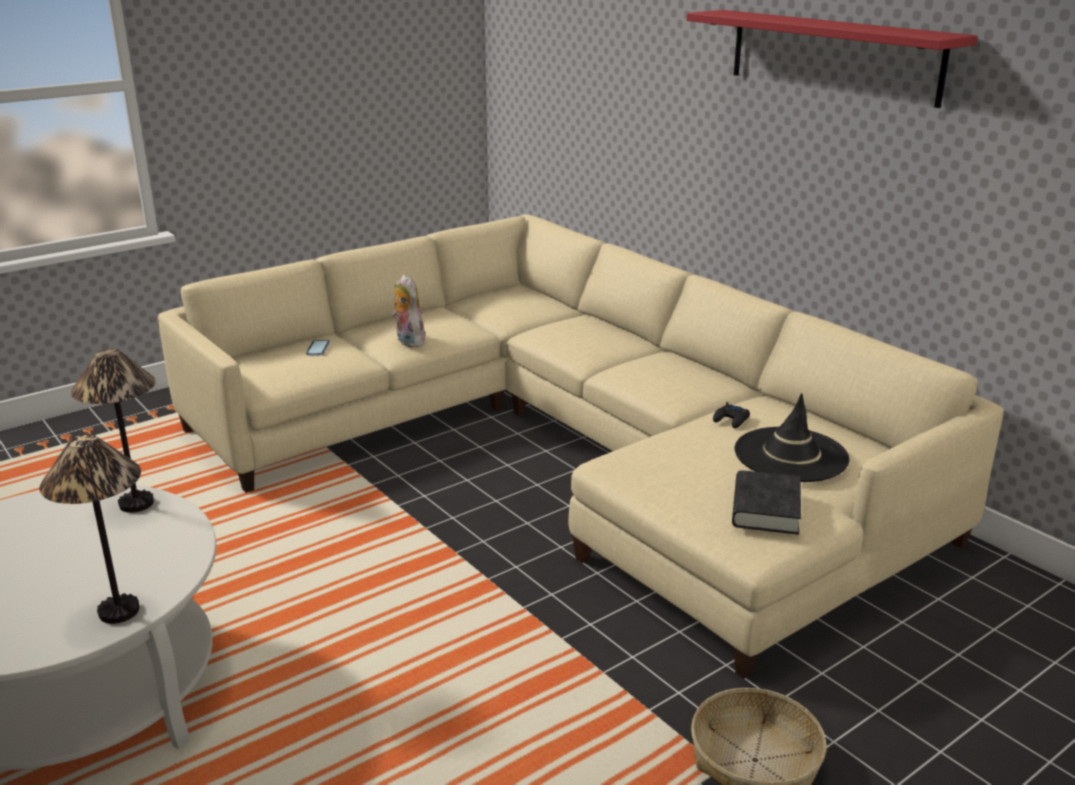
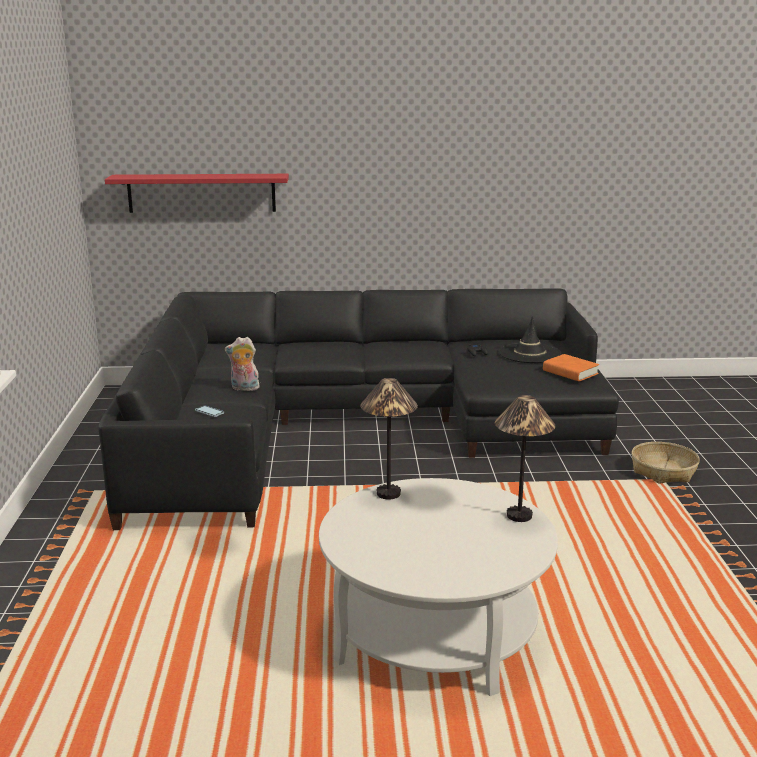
camera: 55 degrees left, 5 degrees down
beige sofa [158,214,1004,679] -> black sofa [99,288,619,530]
red shelf [687,10,978,108] -> red shelf moved to [105,174,289,213]
black book [732,470,801,535] -> orange book [543,354,599,381]

